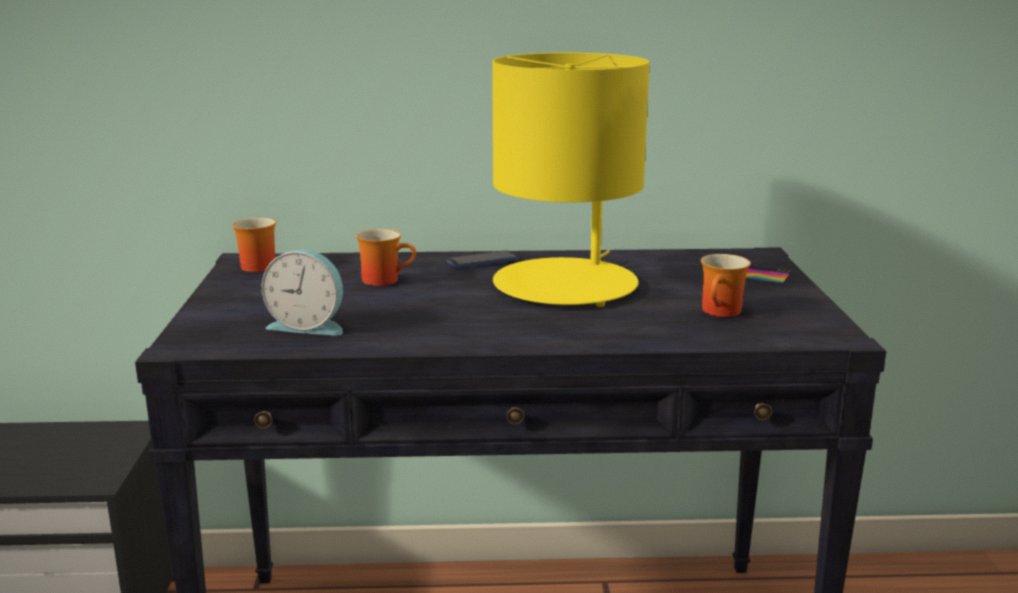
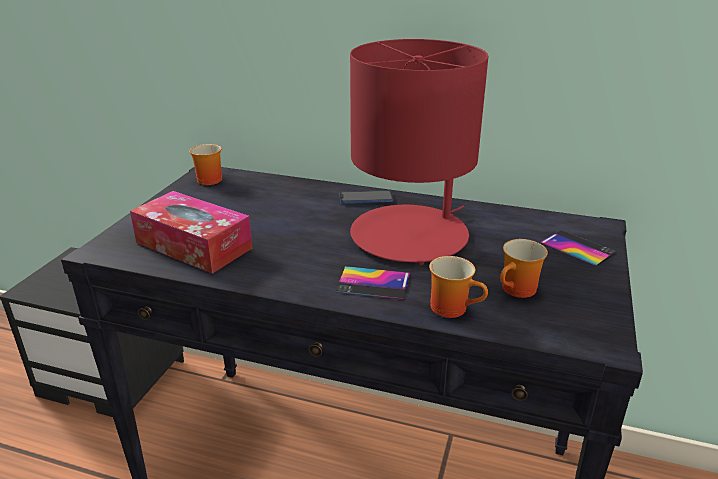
camera: 20 degrees right, 10 degrees up
alarm clock [262,249,343,336] -> tissue box [130,191,252,274]
mug [356,229,416,286] -> mug moved to [429,256,488,318]
yellow table lamp [492,52,650,307] -> red table lamp [350,39,489,265]
none -> phone [336,266,410,300]

